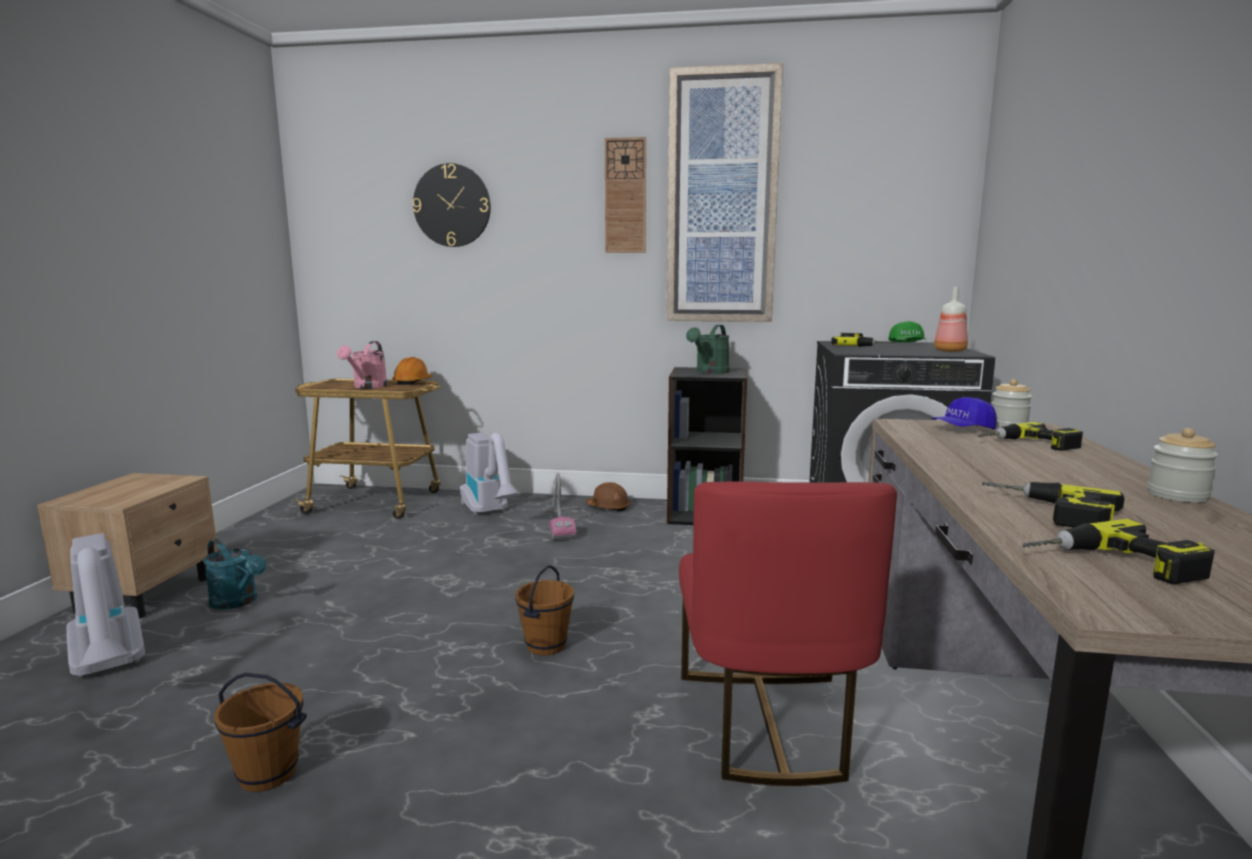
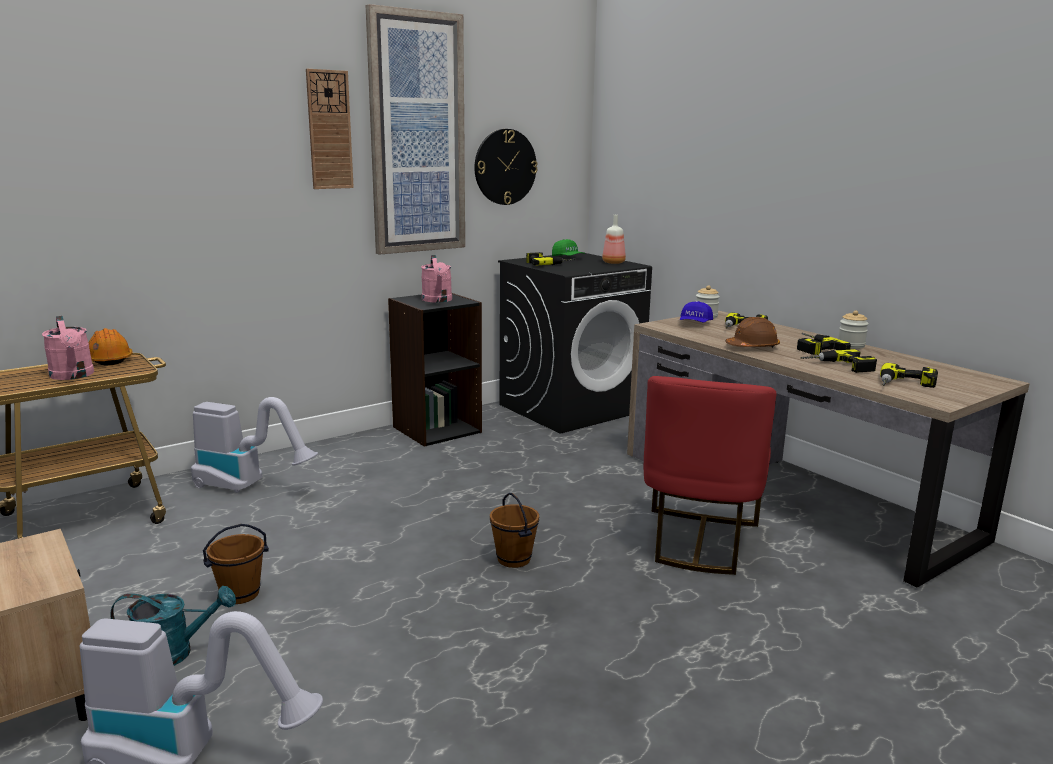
camera: 45 degrees left, 5 degrees up
brown bucket [214,673,307,792] -> brown bucket moved to [203,524,269,604]
wall clock [412,163,491,247] -> wall clock moved to [474,129,538,205]
vacuum cleaner [543,473,576,540] -> none
brown hard hat [586,482,631,512] -> brown hard hat moved to [725,317,780,347]
red chair [679,482,897,786] -> red chair turned 60 degrees clockwise [644,376,777,575]
green watering can [686,325,730,374] -> pink watering can [421,255,452,303]
none -> power drill [797,333,851,355]

